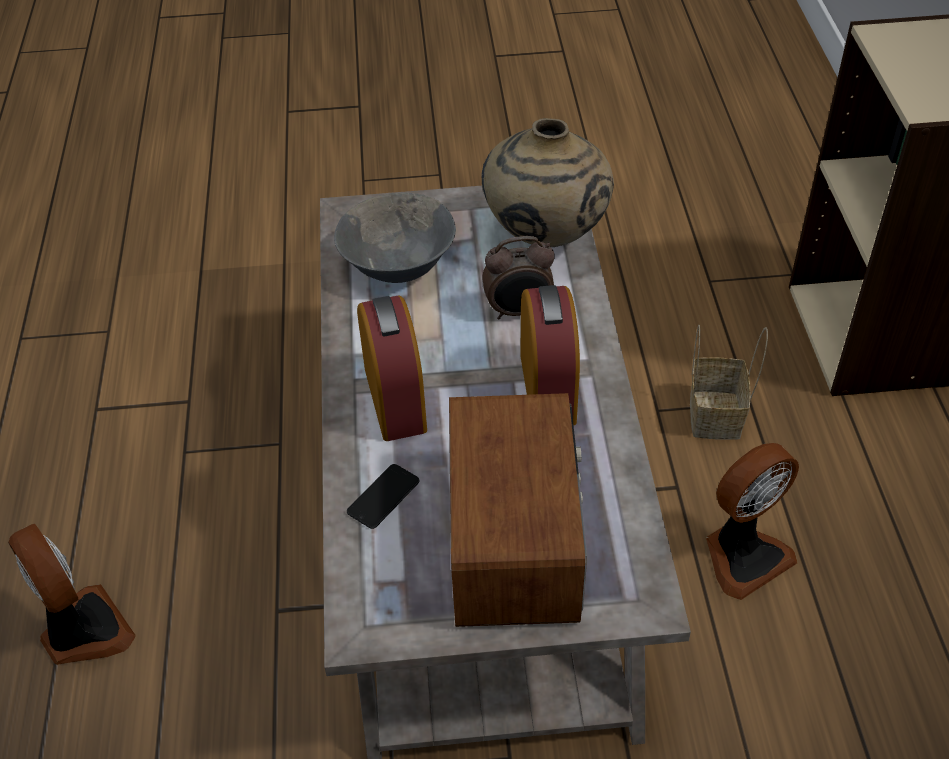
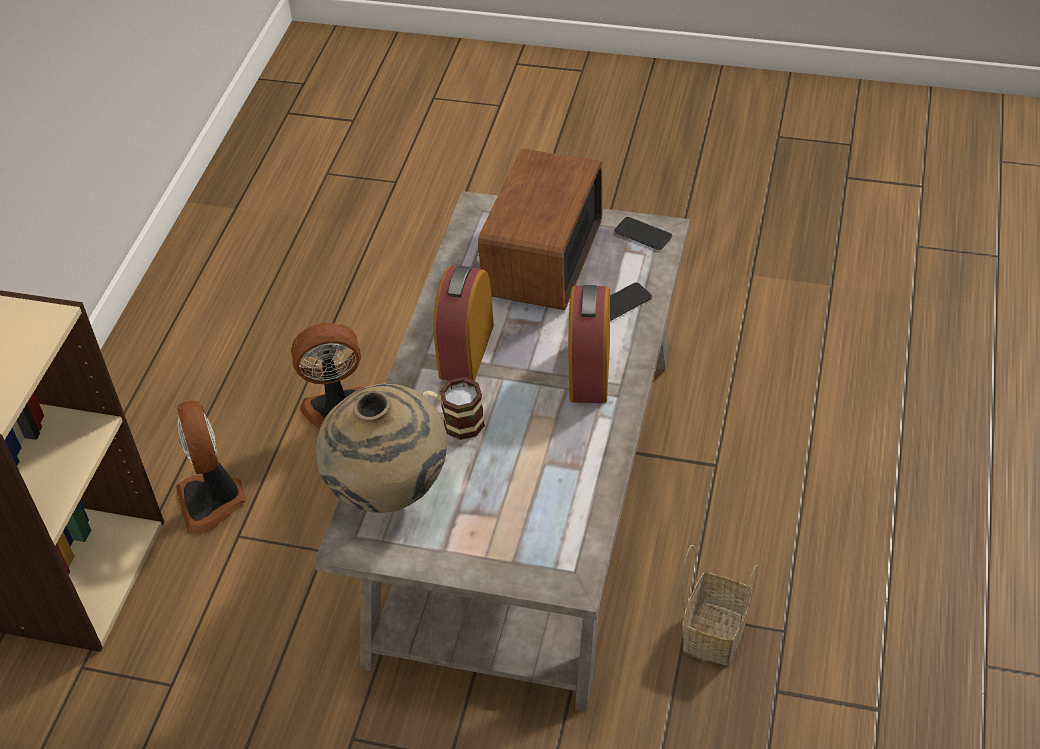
camera: 160 degrees left, 0 degrees up
fan [8,524,136,665] -> fan moved to [176,400,246,535]
grey bowl [334,193,456,283] -> none
alarm clock [482,236,555,320] -> mug [423,377,485,440]
basket [690,325,768,440] -> basket moved to [682,545,757,665]
none -> phone [614,217,672,250]

